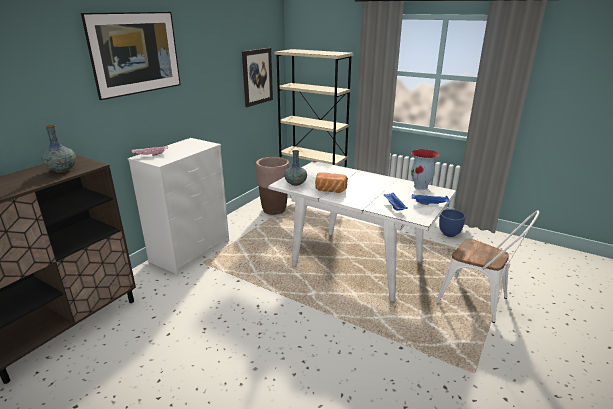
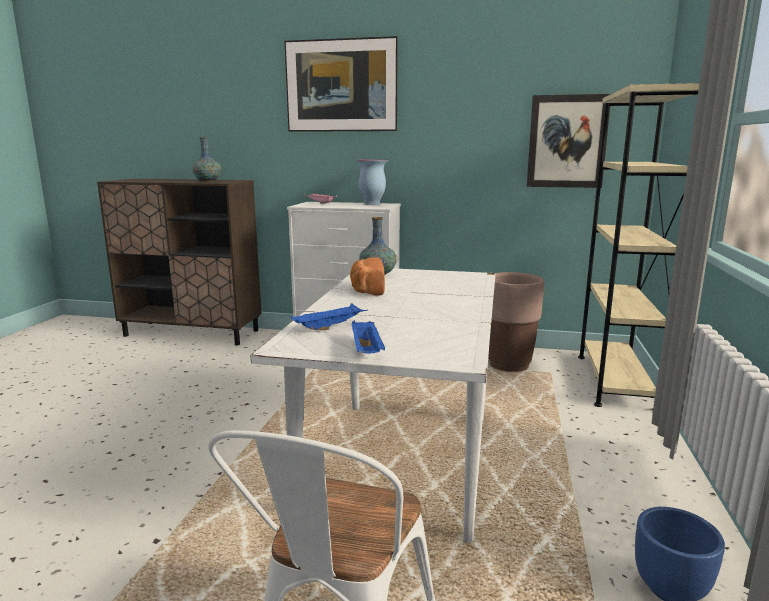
camera: 70 degrees right, 10 degrees down
vase [411,149,439,190] -> vase moved to [355,160,388,205]

